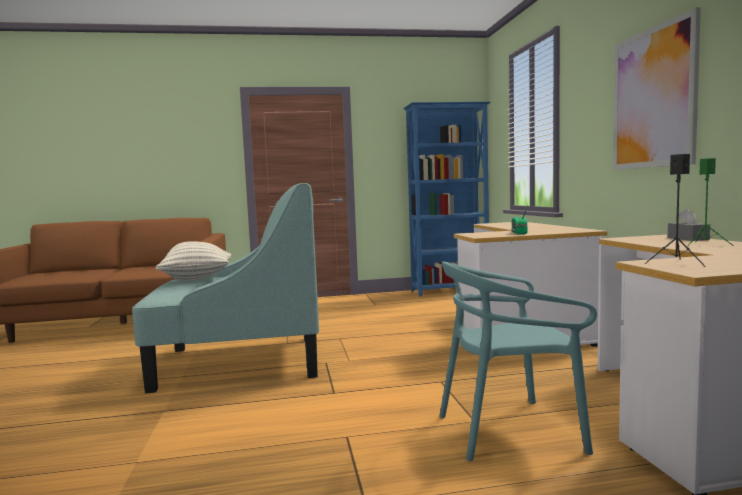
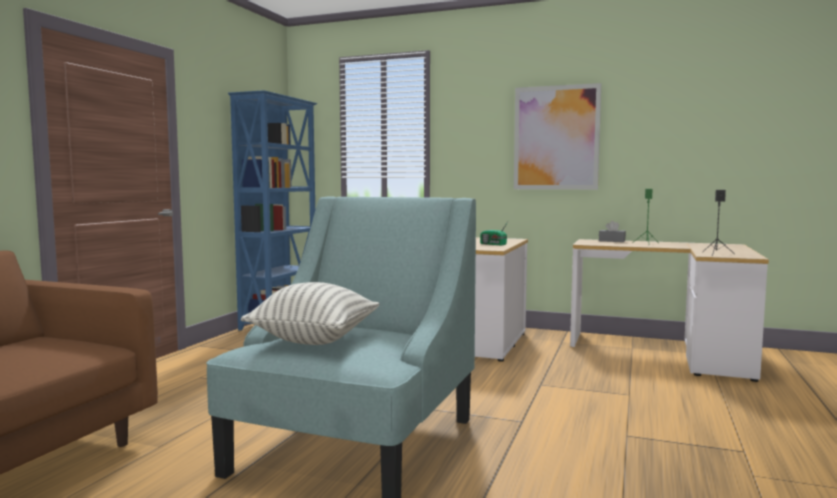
camera: 60 degrees left, 0 degrees up
turquoise chair [439,261,597,461] -> none

